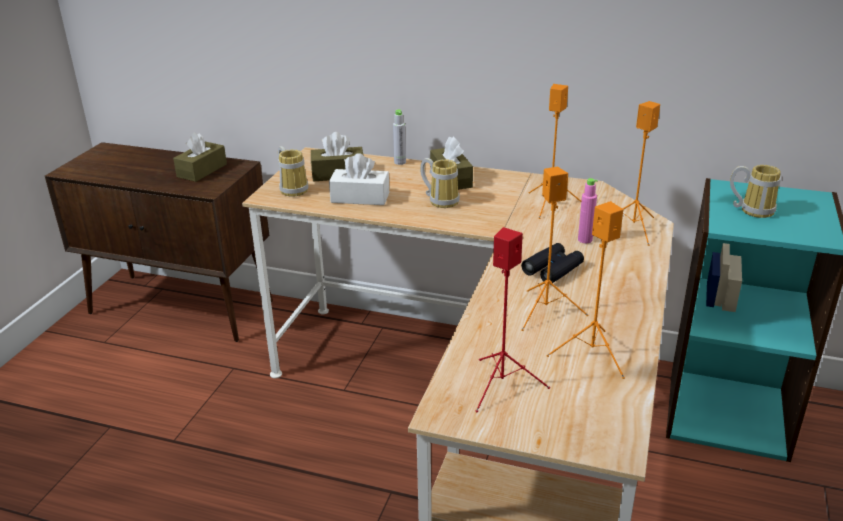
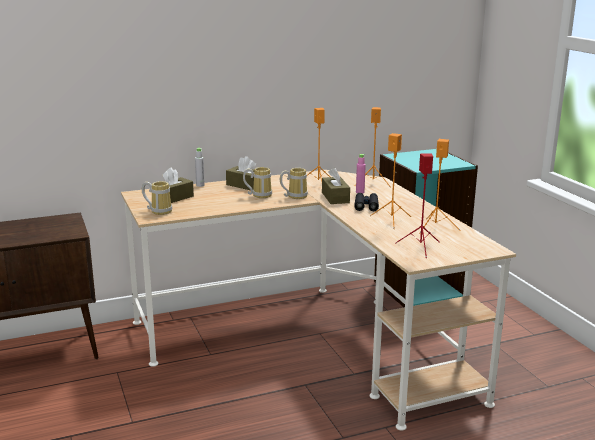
camera: 40 degrees left, 10 degrees down
brown tissue box [173,132,227,182] -> brown tissue box moved to [322,167,350,204]
white tissue box [329,153,389,205] -> none
mug [730,165,781,218] -> mug moved to [280,168,308,199]

